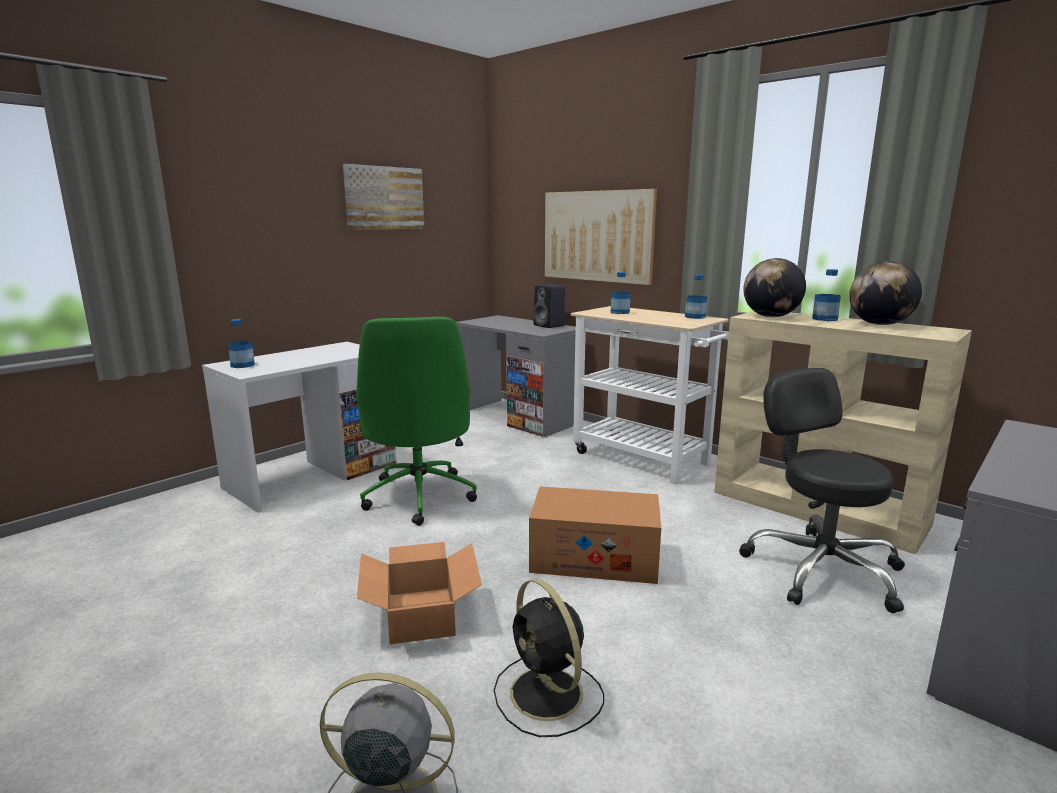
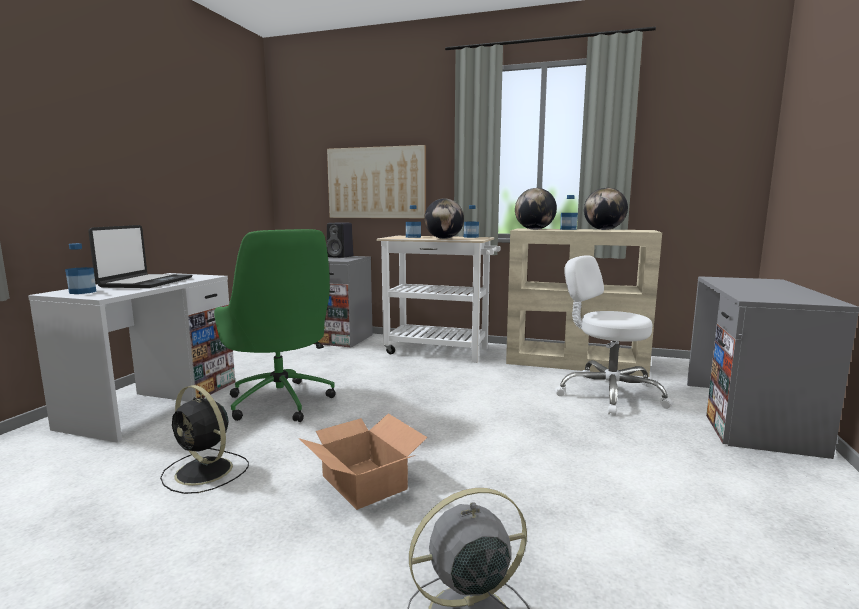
camera: 25 degrees left, 5 degrees down
picture [343,164,424,230] -> none
black fan [494,579,604,737] -> black fan moved to [160,385,249,494]
cardboard box [529,486,661,584] -> none
black office chair [739,368,905,613] -> white office chair [555,256,673,416]
none -> laptop [88,225,192,288]
none -> globe [424,198,464,239]

